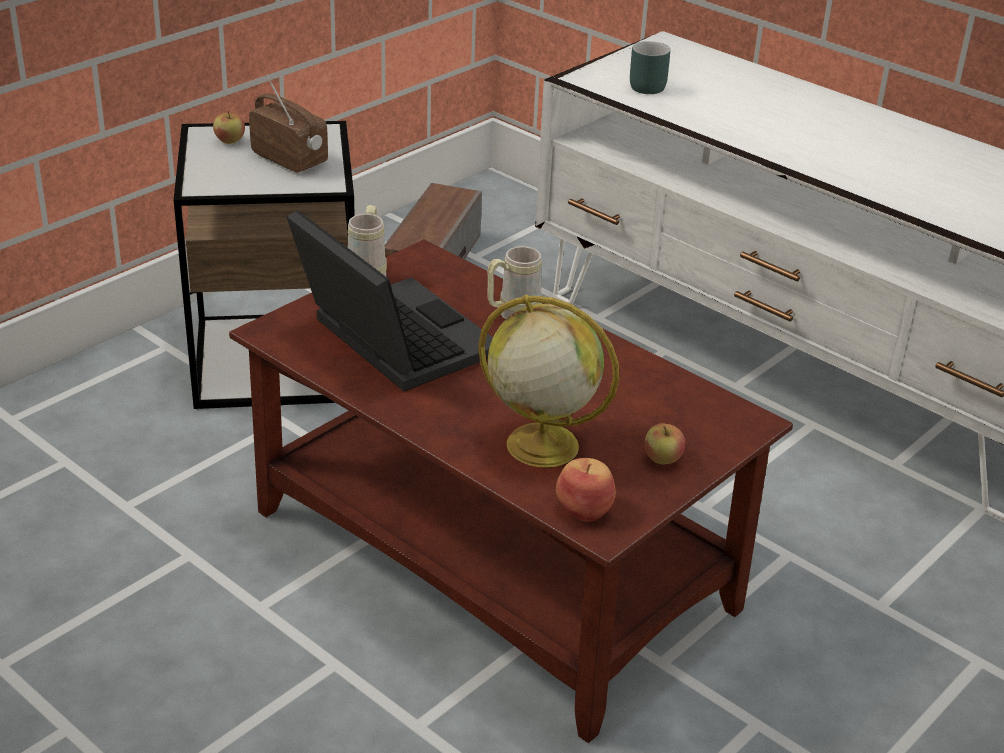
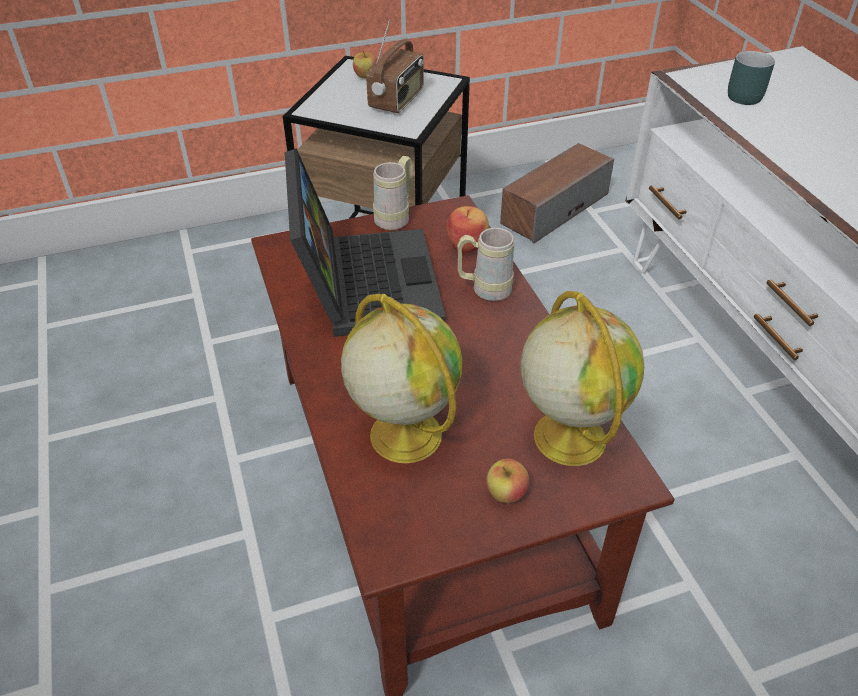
camera: 30 degrees right, 10 degrees up
radio [249,75,328,173] -> radio turned 45 degrees clockwise [366,19,424,113]
apple [556,458,616,522] -> apple moved to [446,206,489,254]
none -> globe [521,291,644,466]

